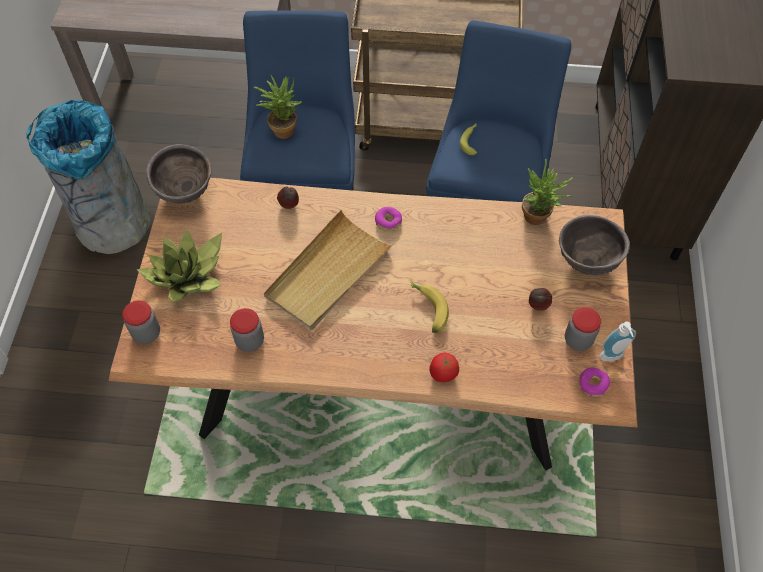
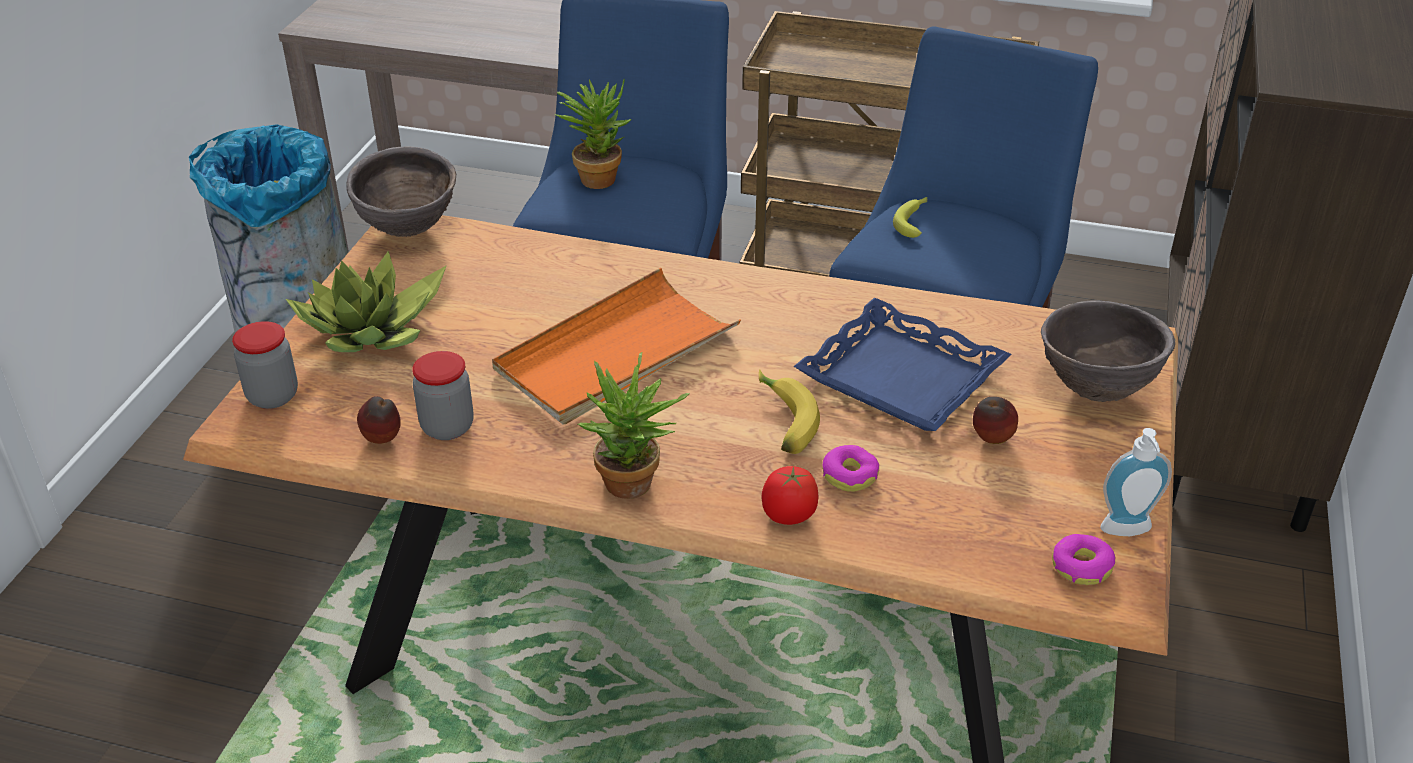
camera: 10 degrees right, 20 degrees down
beige tray [264,210,394,330] -> orange tray [492,268,741,424]
apple [277,187,299,209] -> apple moved to [357,396,401,444]
donut [375,207,402,231] -> donut moved to [822,445,879,492]
potted plant [522,159,573,225] -> potted plant moved to [578,352,690,499]
jar [565,307,601,351] -> none
none -> blue tray [793,298,1012,431]

